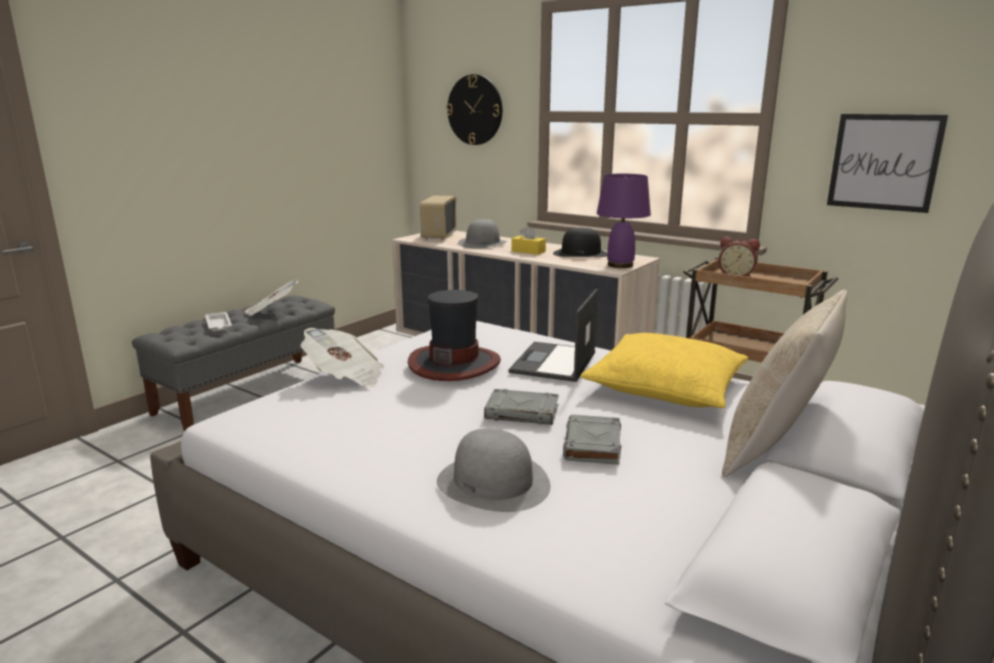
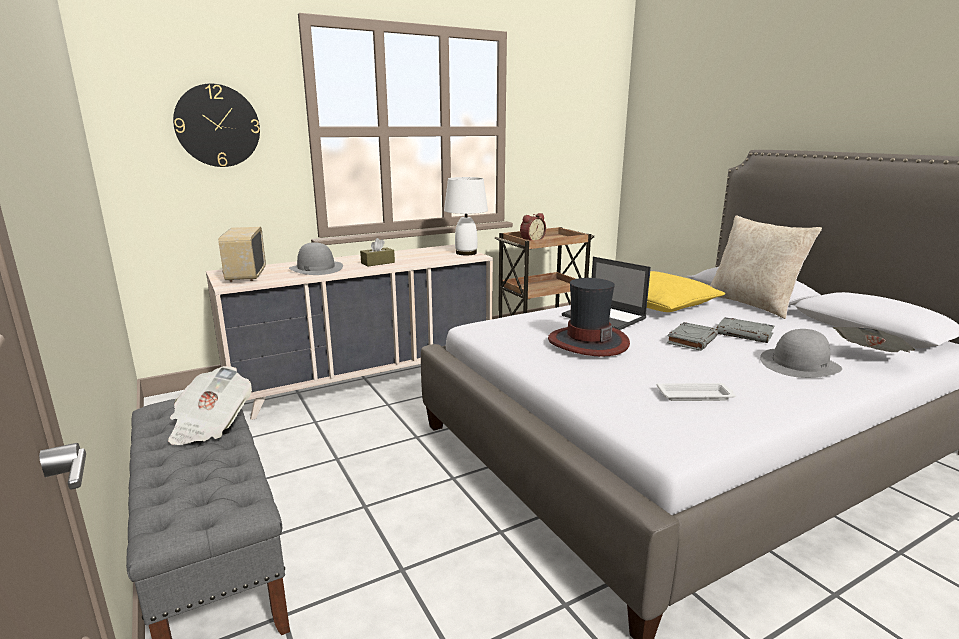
camera: 65 degrees left, 0 degrees up
white tray [205,312,232,331] -> white tray moved to [657,383,736,401]
newspaper [300,328,384,387] -> newspaper moved to [833,327,915,352]
radio [420,195,457,240] -> radio turned 45 degrees clockwise [219,227,266,282]
yellow tissue box [511,226,546,255] -> brown tissue box [360,238,395,266]
black hat [553,228,607,257] -> none
purple table lamp [597,174,651,268] -> white table lamp [444,177,488,255]
picture [827,114,948,213] -> none

